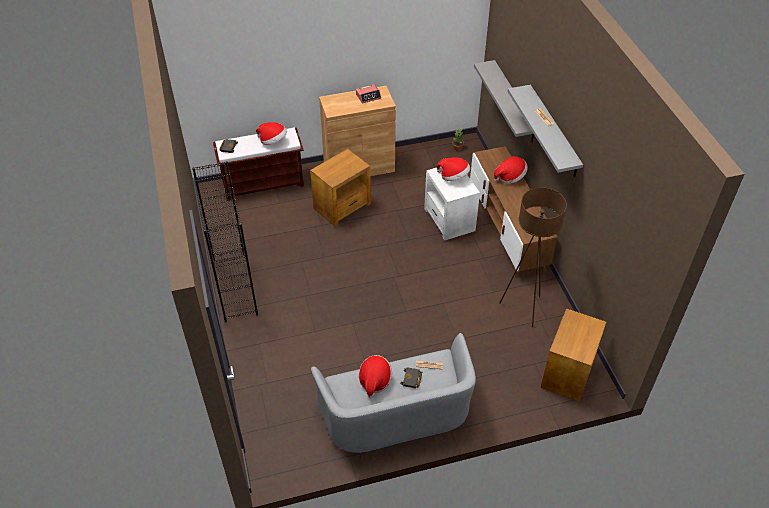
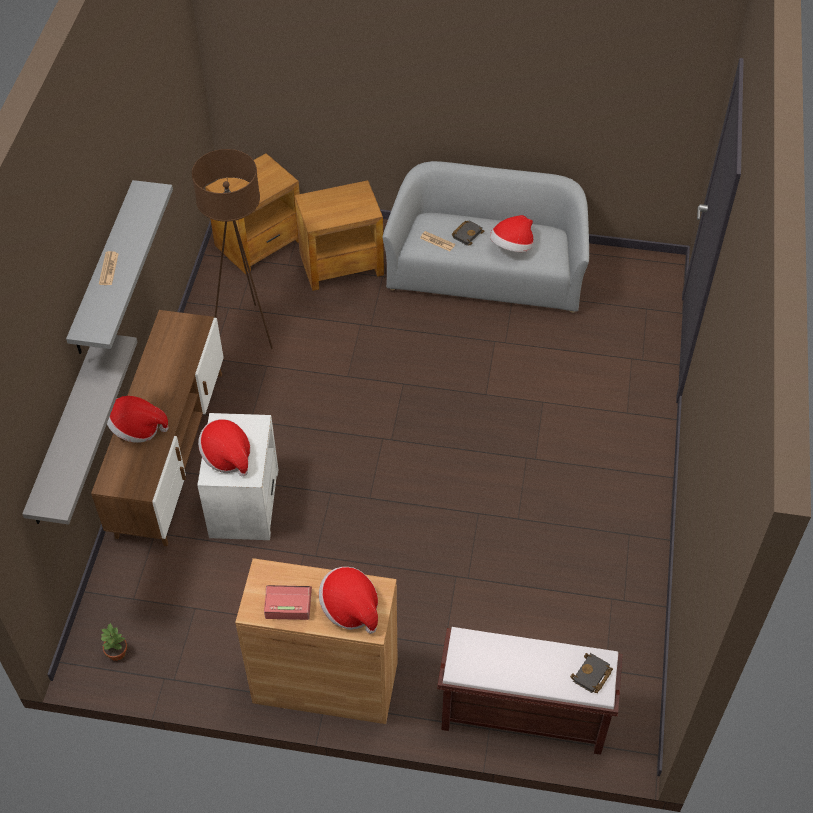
camera: 155 degrees left, 5 degrees up
black bookcase [192,161,258,322] -> none
hat [256,122,287,145] -> hat moved to [319,567,378,634]
brown side table [310,149,371,226] -> brown side table moved to [294,180,384,291]

